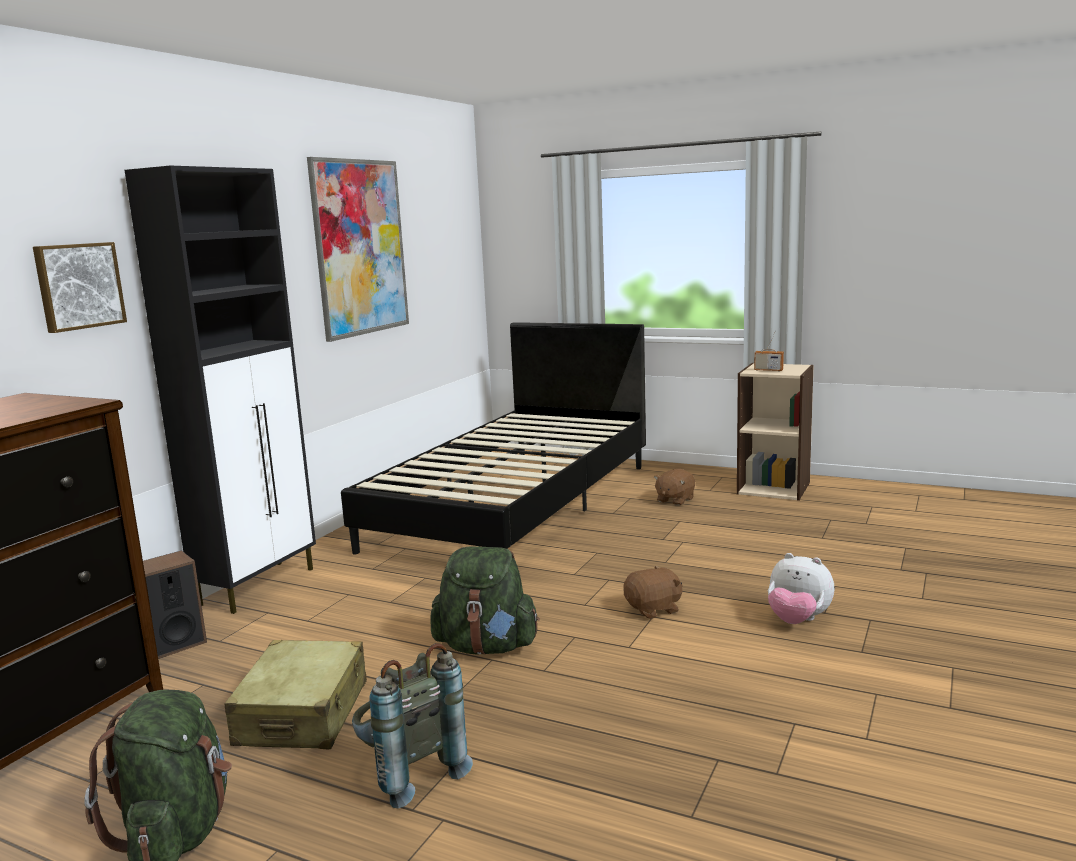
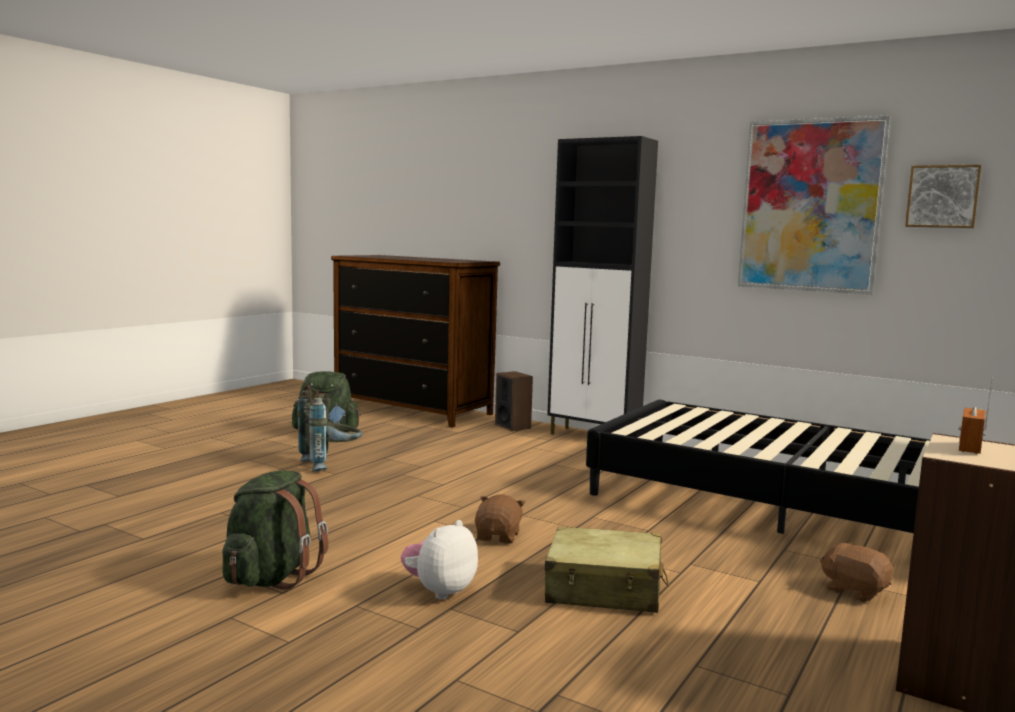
camera: 95 degrees right, 5 degrees down
picture [33,242,127,333] -> picture moved to [905,165,982,228]
beige suitcase [224,640,367,749] -> beige suitcase moved to [545,526,669,613]
green backpack [430,546,540,654] -> green backpack moved to [223,471,329,590]
brown plush toy [624,565,683,619] -> brown plush toy turned 150 degrees counterclockwise [475,494,526,544]

